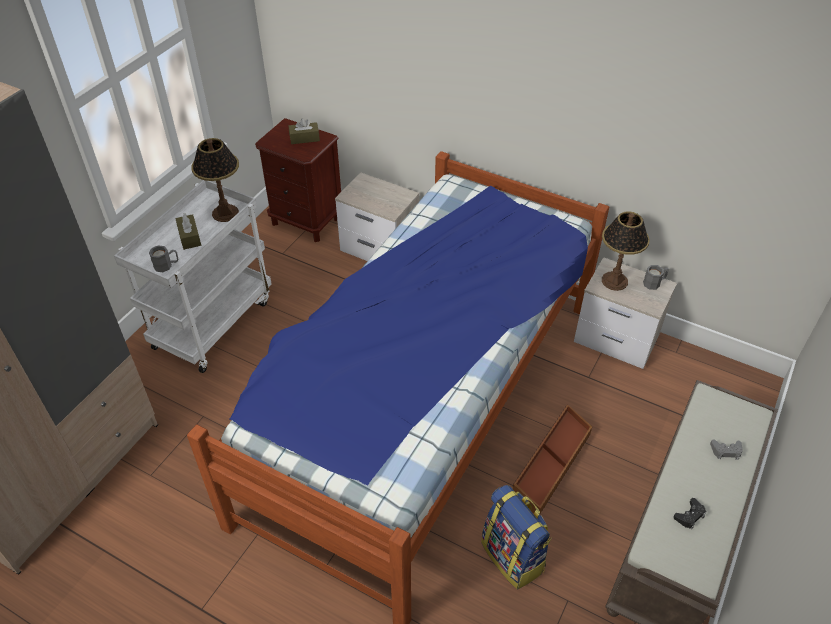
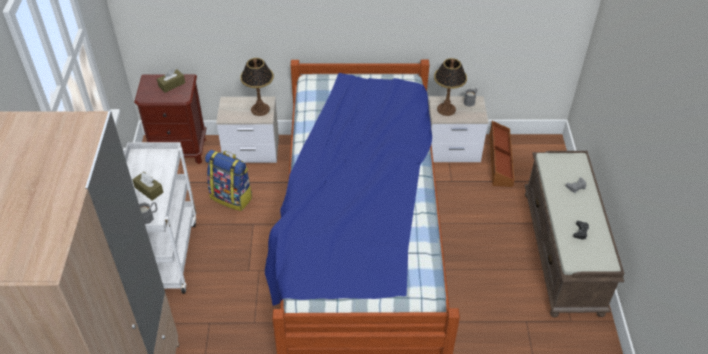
camera: 30 degrees left, 0 degrees up
table lamp [191,138,239,222] -> table lamp moved to [240,58,274,116]
backpack [481,485,552,589] -> backpack moved to [205,150,253,211]
brown storage box [513,404,592,513] -> brown storage box moved to [489,121,514,187]

